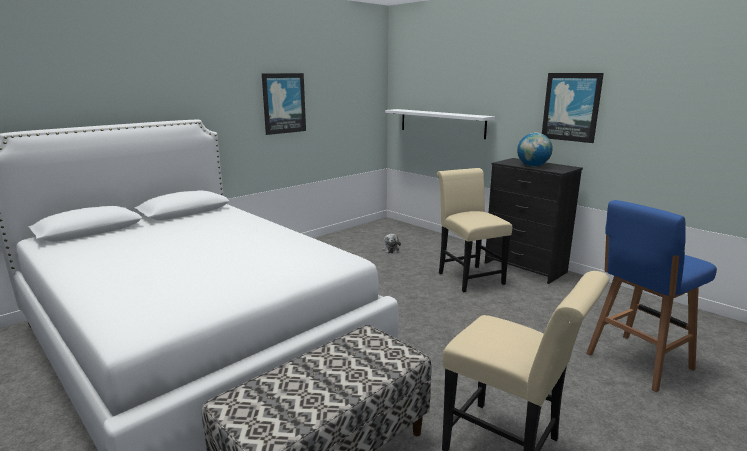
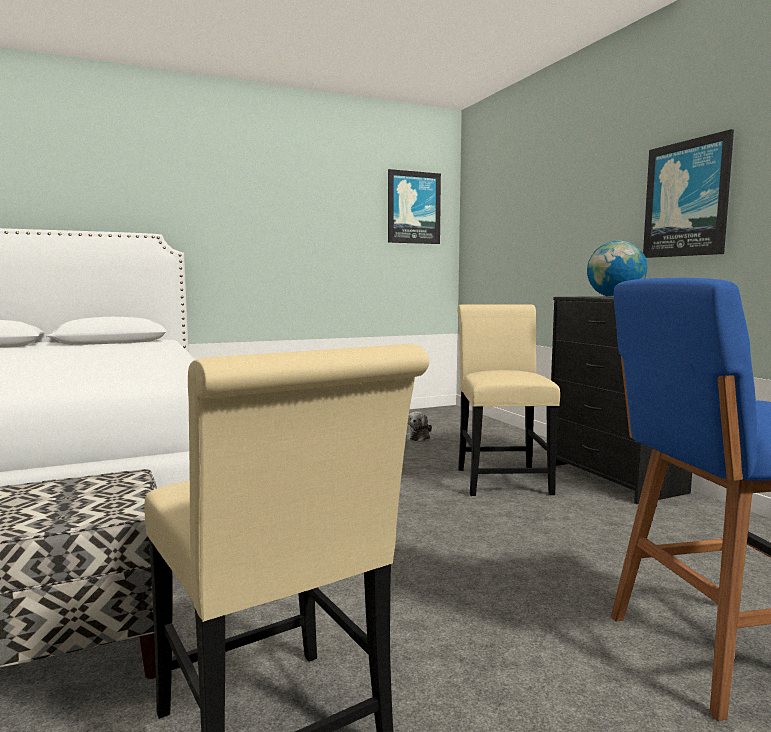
camera: 20 degrees right, 10 degrees down
picture [262,73,306,135] -> picture moved to [388,169,441,244]
white shelf [385,109,495,139] -> none

